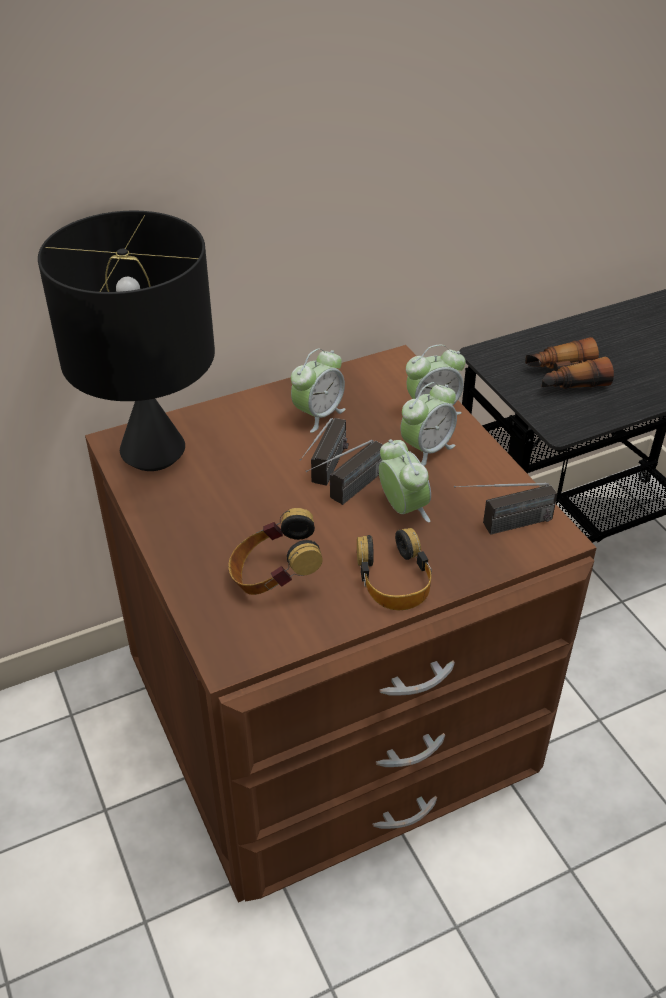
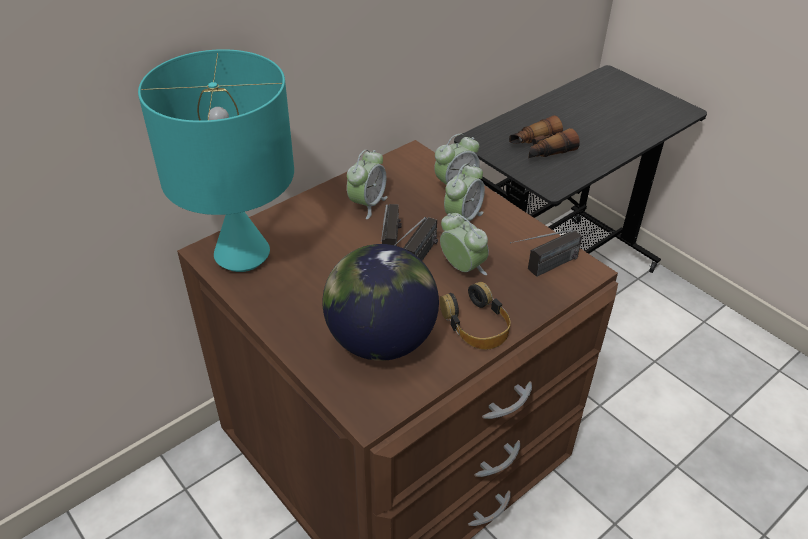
camera: 15 degrees left, 0 degrees up
black table lamp [38,211,215,471] -> turquoise table lamp [138,49,294,272]
headphones [228,508,323,595] -> globe [323,244,439,361]

